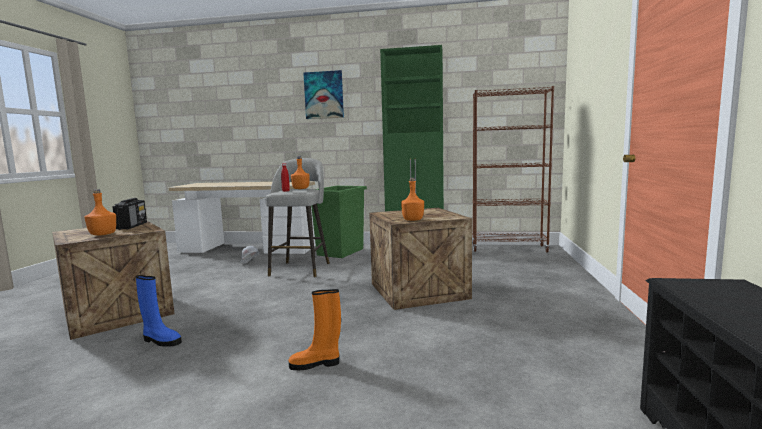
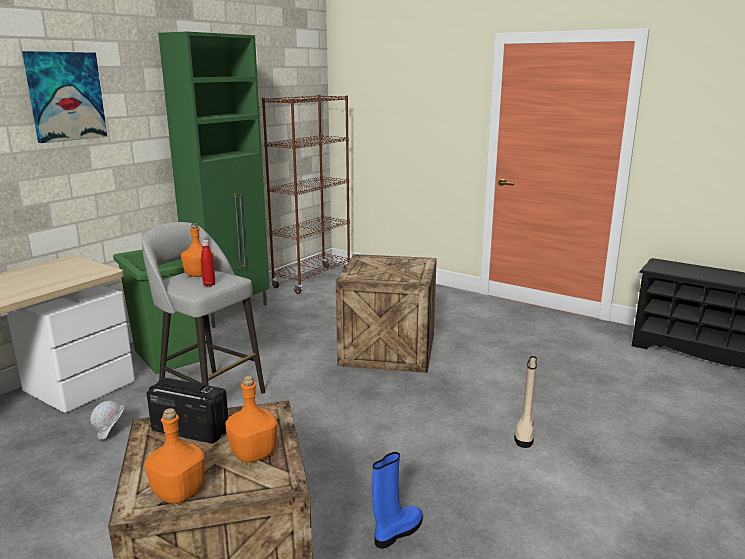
camera: 65 degrees left, 10 degrees up
orange boot [289,289,341,370] -> beige boot [514,356,537,448]
orange bottle [401,178,424,221] -> orange bottle moved to [145,408,205,504]

